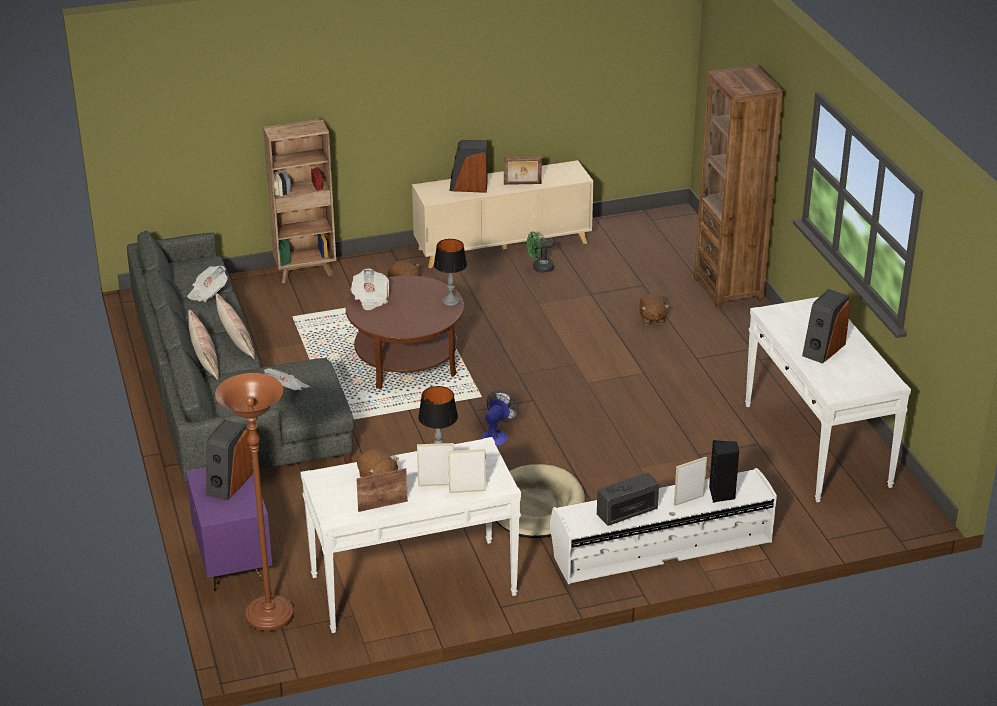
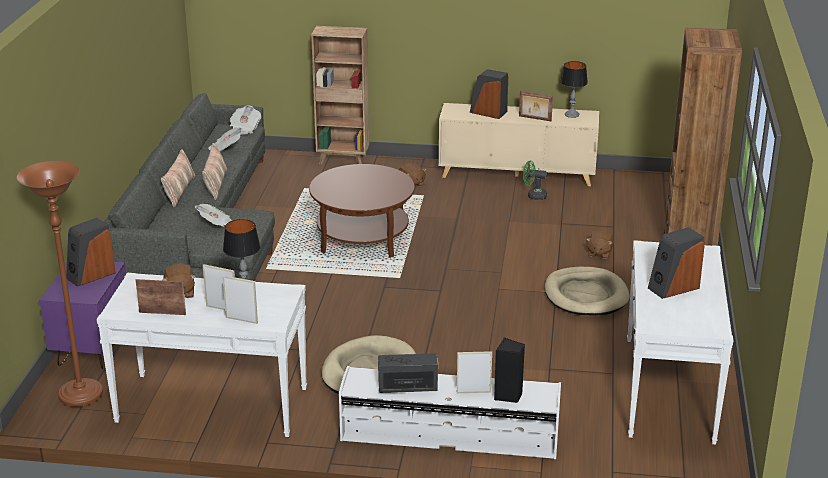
camera: 25 degrees right, 5 degrees down
newspaper [351,268,389,310] -> newspaper moved to [230,105,261,135]
table lamp [434,239,467,306] -> table lamp moved to [560,61,588,118]
fan [482,391,518,446] -> none
none -> beige dog bed [544,267,629,315]

